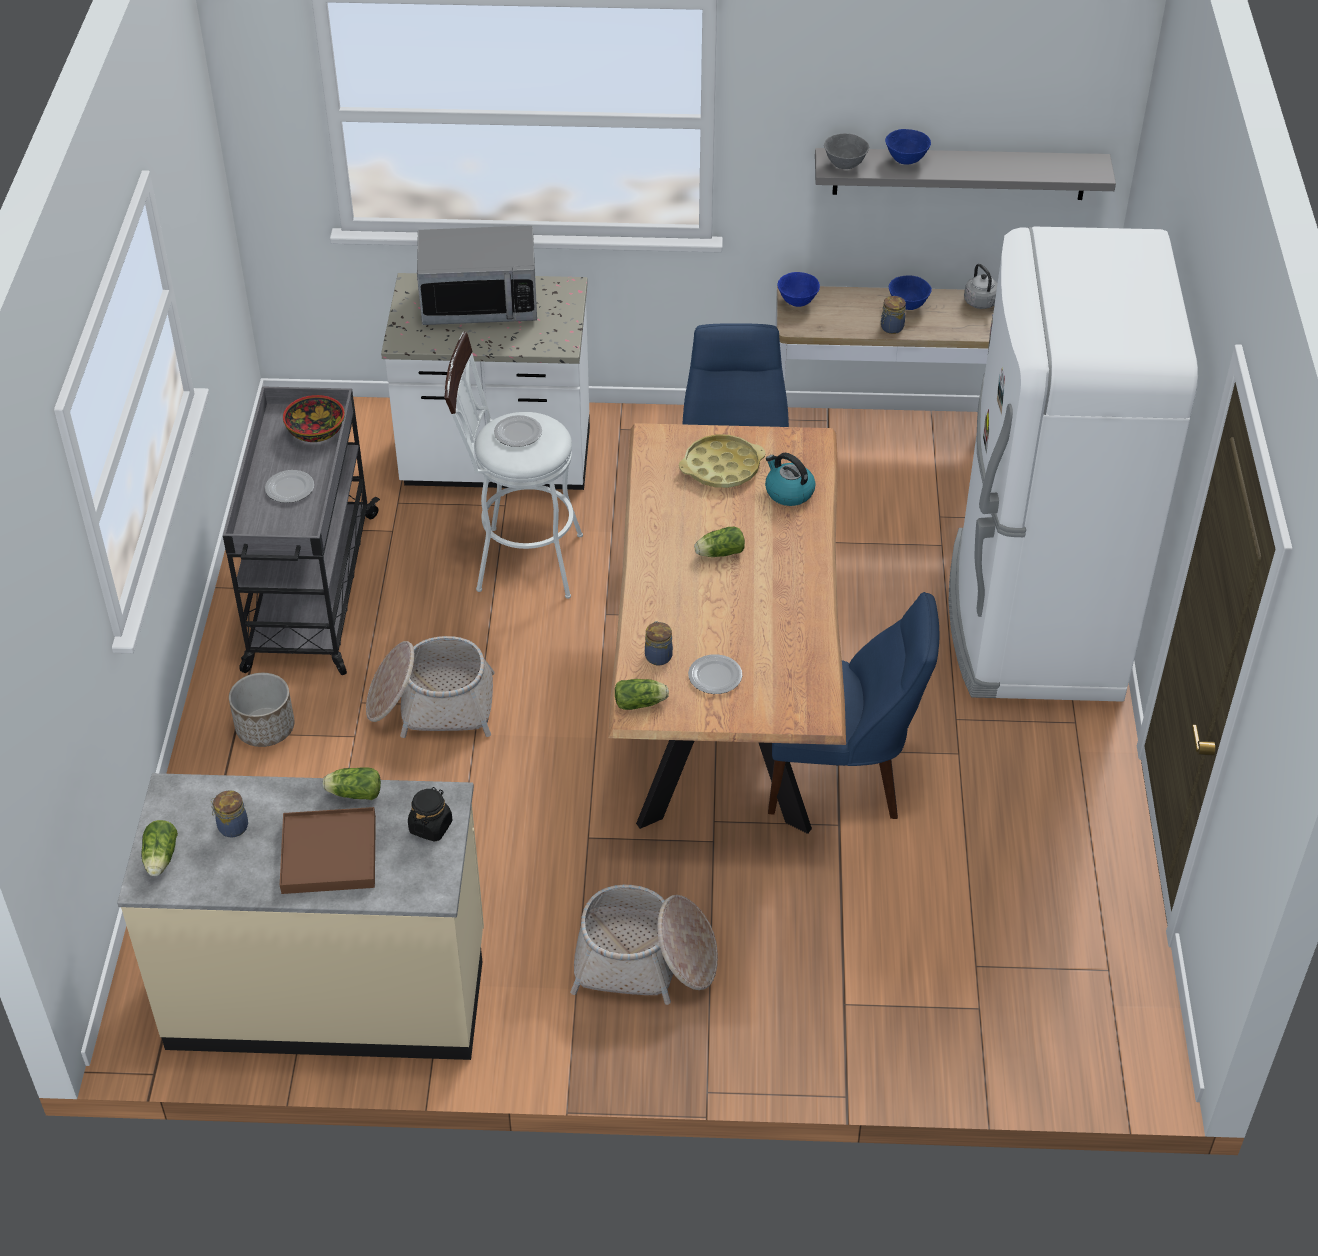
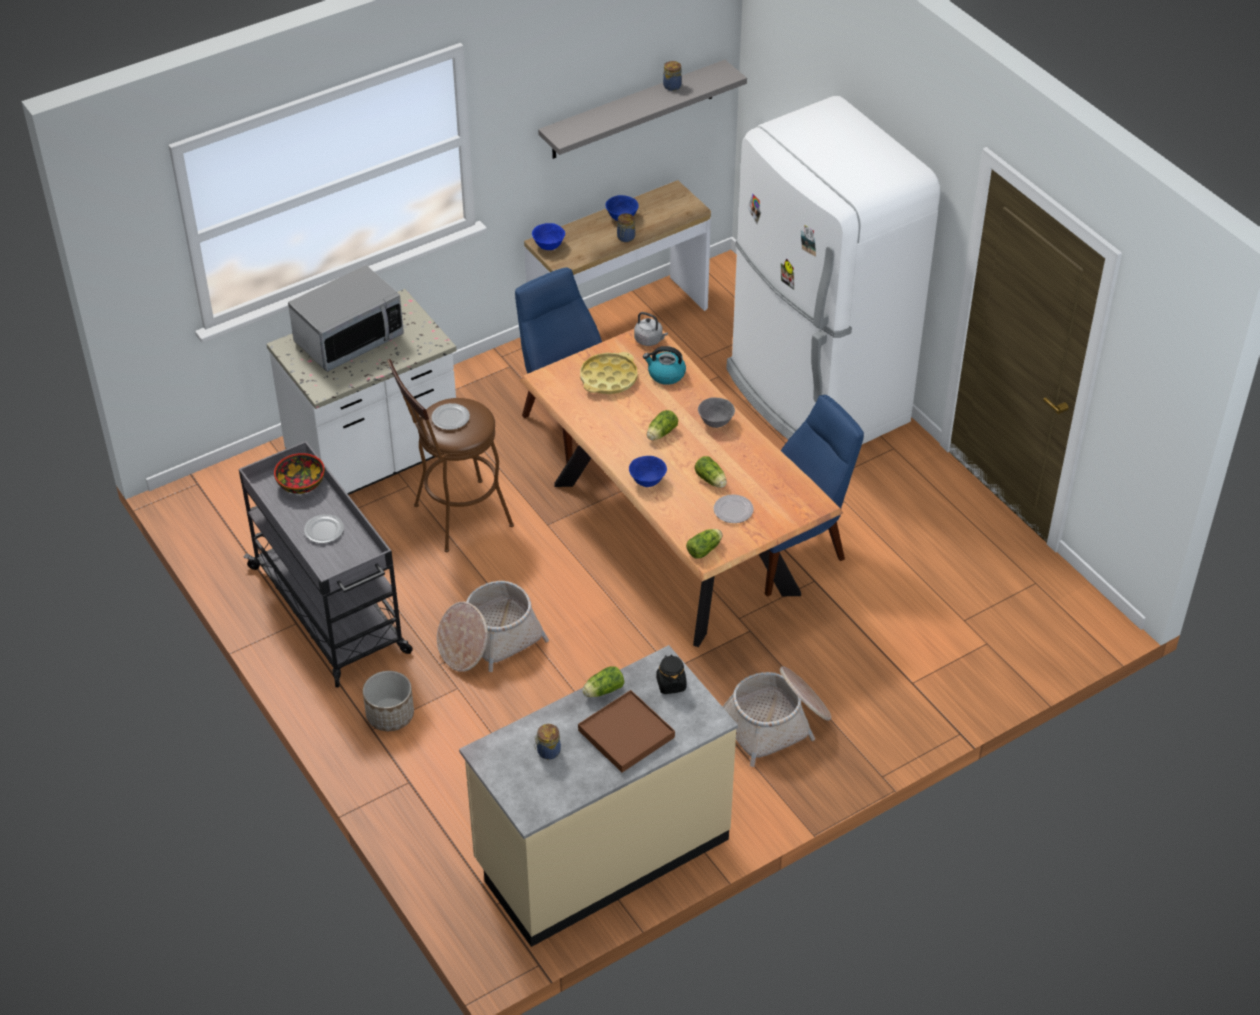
camera: 35 degrees left, 0 degrees up
lettuce [141,820,178,876] -> lettuce moved to [695,456,727,488]
white stool [444,332,583,599] -> brown stool [387,359,514,552]
jar [645,621,673,665] -> jar moved to [663,61,682,91]
grey bowl [824,133,869,169] -> grey bowl moved to [698,397,735,428]
blue bowl [885,129,931,165] -> blue bowl moved to [629,456,667,487]
grey kettle [964,264,998,309] -> grey kettle moved to [634,312,668,346]

